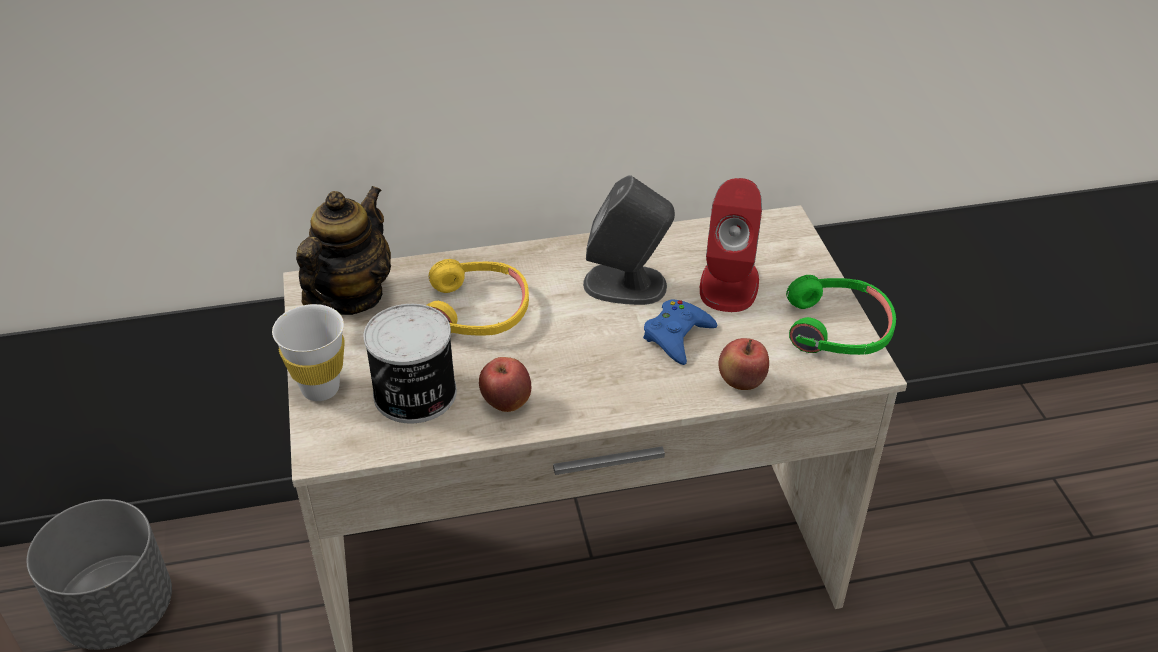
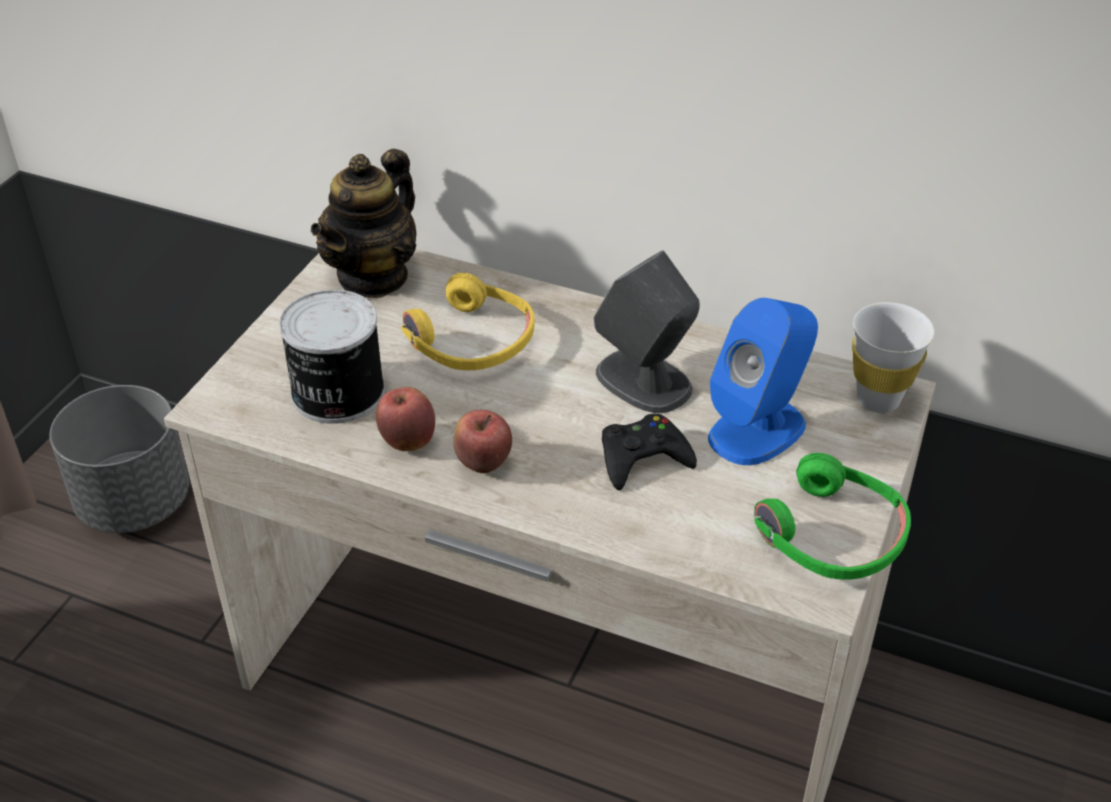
camera: 35 degrees right, 0 degrees up
white cup [272,304,345,401] -> white cup moved to [852,302,934,413]
teapot [296,186,391,315] -> teapot turned 150 degrees clockwise [311,148,416,298]
blue game controller [643,299,717,365] -> black game controller [602,414,697,490]
red speaker [700,178,762,312] -> blue speaker [708,298,818,465]
apple [718,338,769,390] -> apple moved to [453,410,512,473]

